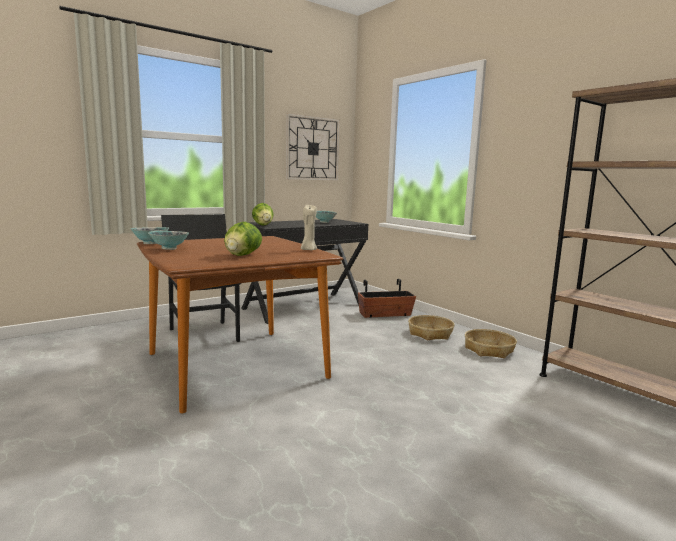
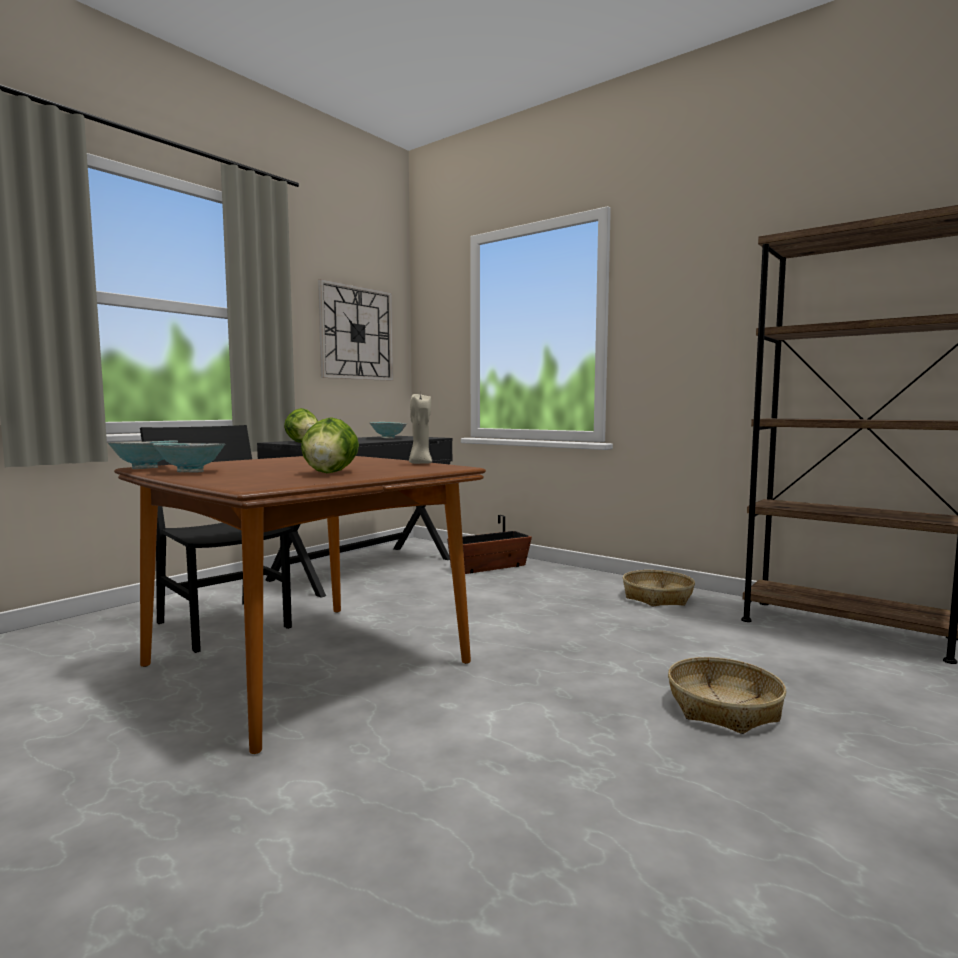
camera: 15 degrees left, 5 degrees down
basket [408,315,454,340] -> basket moved to [668,657,786,734]

